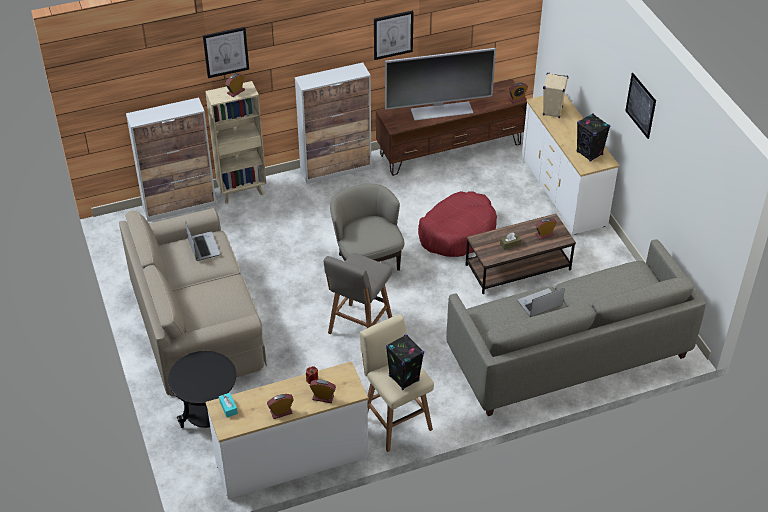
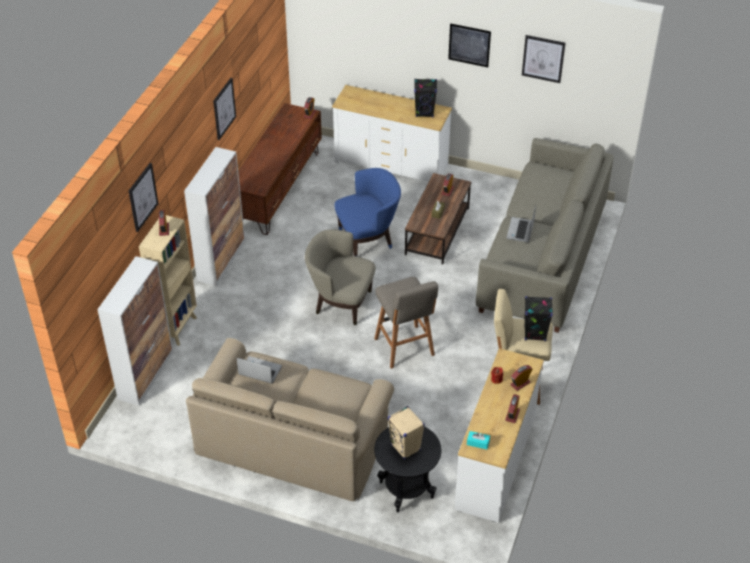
camera: 50 degrees left, 0 degrees up
television [385,48,496,121] -> none
red dog bed [418,191,497,257] -> blue armchair [334,168,401,256]
beige speaker [543,73,568,118] -> beige speaker moved to [387,406,425,460]
none -> picture [522,35,565,83]

